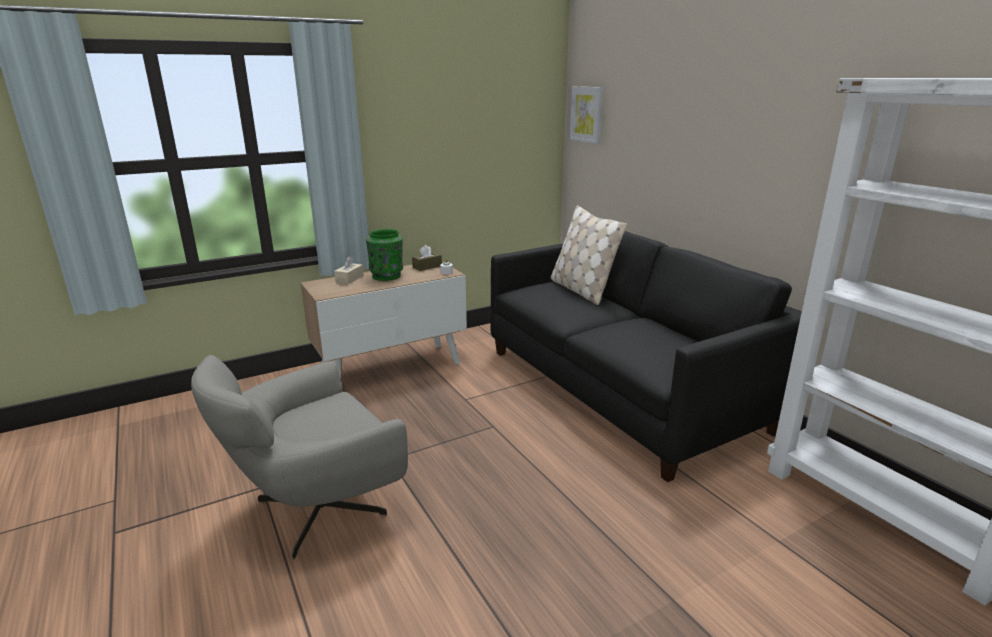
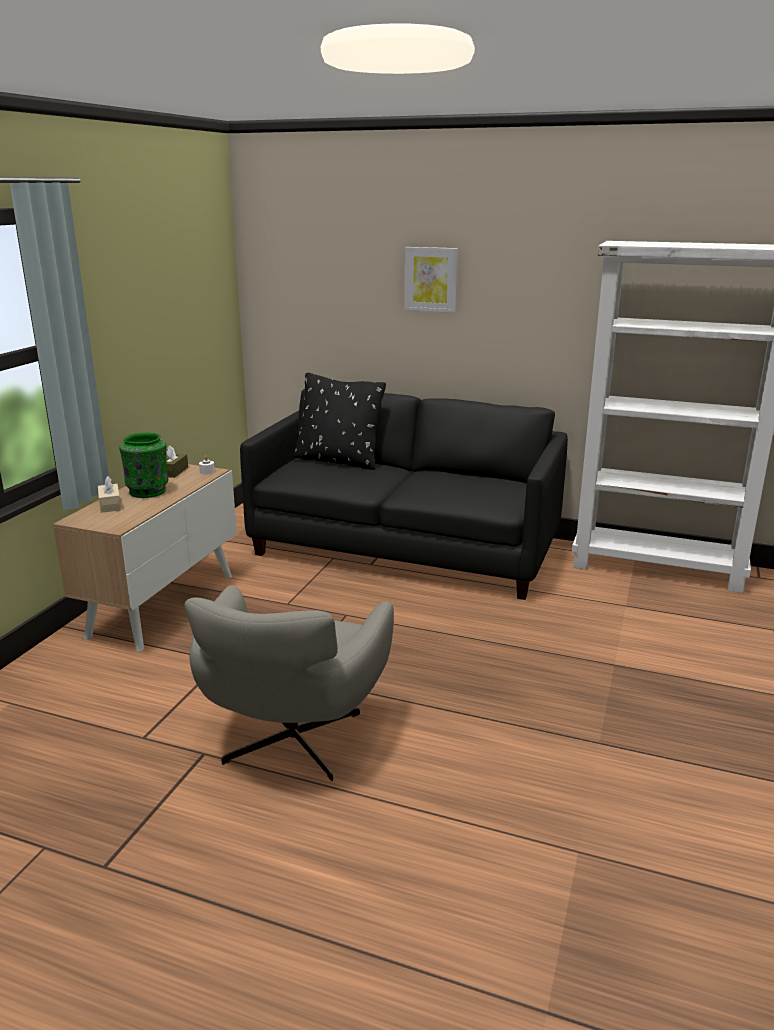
camera: 40 degrees left, 0 degrees up
beige pillow [550,205,627,305] -> black pillow [293,372,386,470]
picture [570,87,603,144] -> picture moved to [405,247,458,313]

